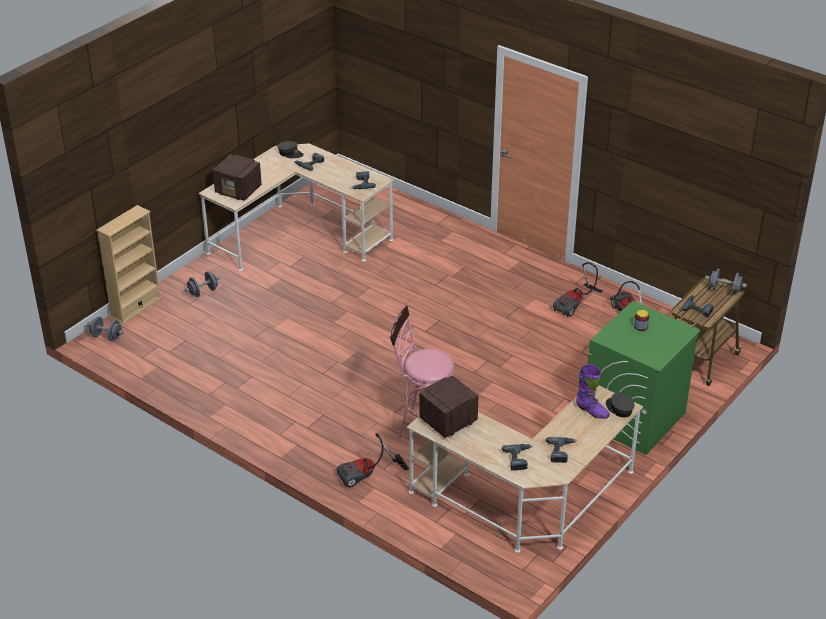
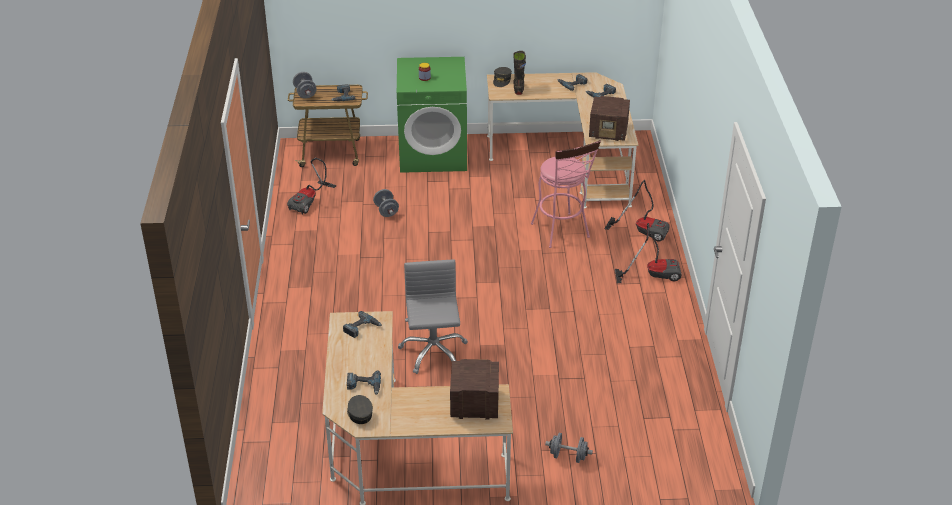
camera: 130 degrees left, 0 degrees up
grey dumbbell [87,316,124,341] -> grey dumbbell moved to [373,189,399,217]
beige bookcase [96,205,162,324] -> none
radio [213,154,262,201] -> radio turned 75 degrees counterclockwise [450,359,499,419]
vacuum cleaner [553,262,602,317] -> vacuum cleaner moved to [615,223,682,283]
purple boot [576,364,610,419] -> black boot [513,51,526,95]
none -> grey office chair [398,260,468,374]

